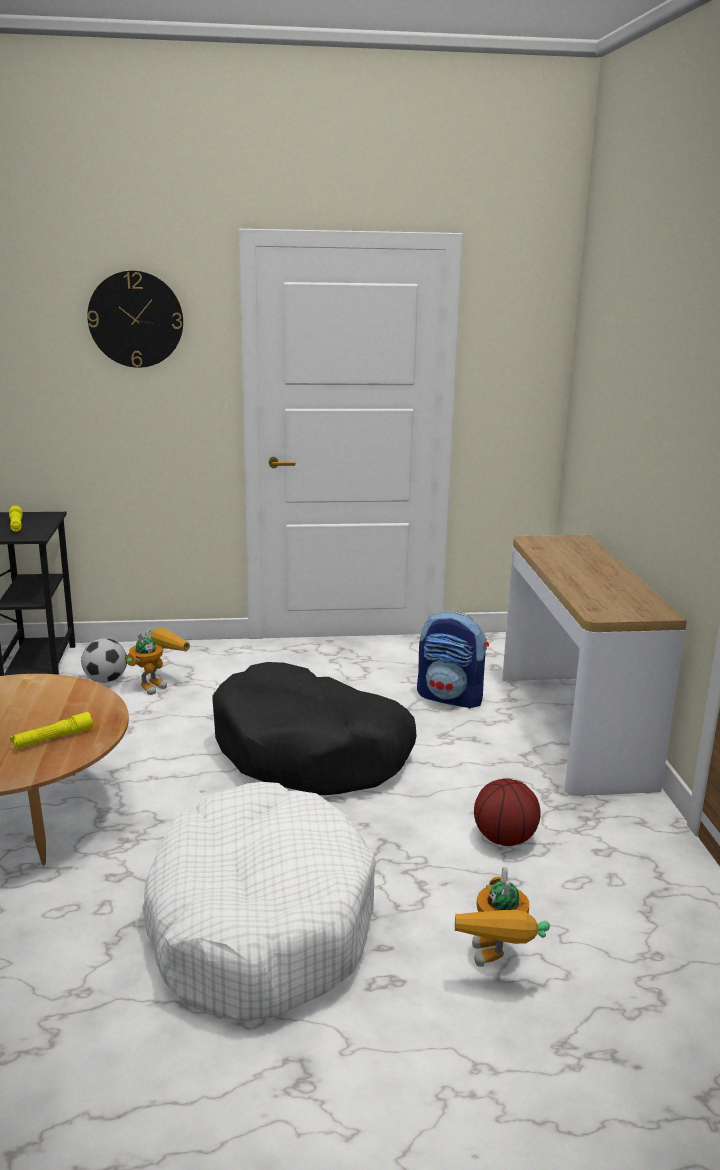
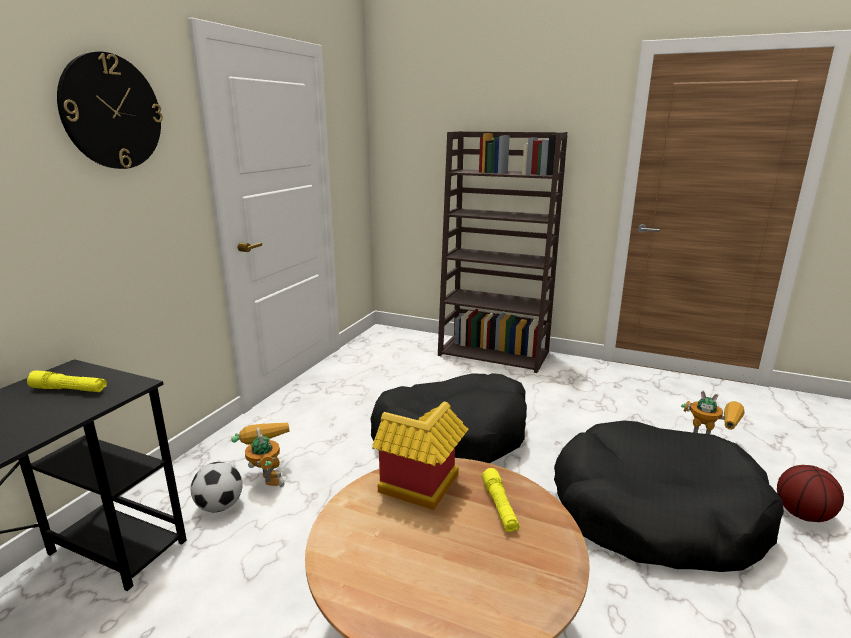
camera: 60 degrees left, 0 degrees up
white dog bed [142,782,376,1022] -> black dog bed [554,421,784,572]
backpack [417,612,489,709] -> none
basketball [474,778,541,846] -> basketball moved to [777,465,844,522]
console table [502,535,687,796] -> brown bookcase [438,131,568,373]
none -> toy house [372,401,469,510]

